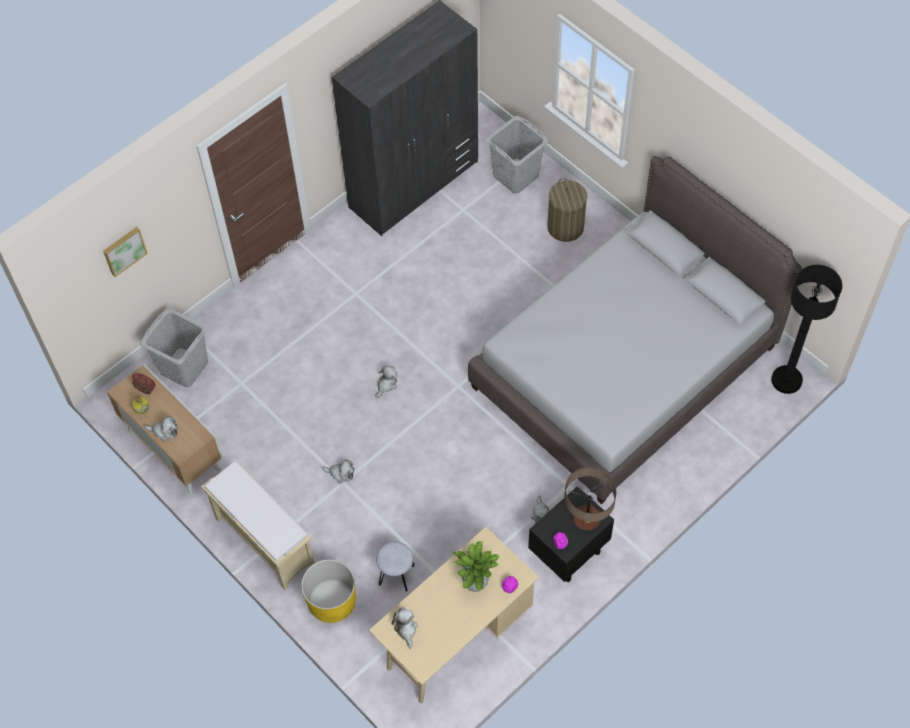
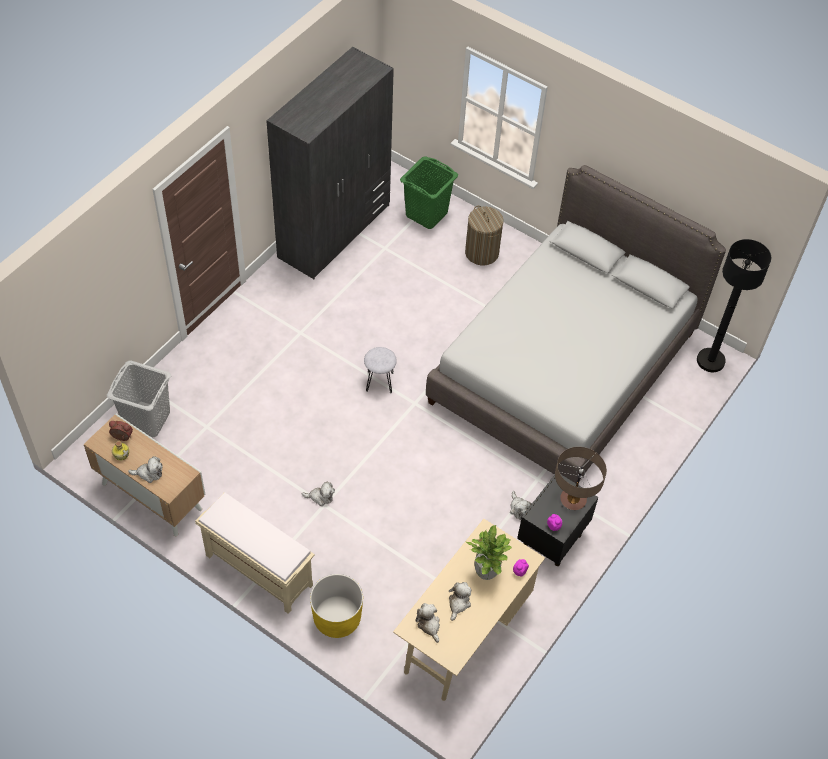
camera: 15 degrees left, 5 degrees down
picture [103,227,148,277] -> none
plush toy [375,366,397,398] -> plush toy moved to [449,582,471,621]
grey stool [376,542,414,592] -> grey stool moved to [364,347,397,393]
grey laundry basket [485,116,549,194] -> green laundry basket [400,156,458,229]

